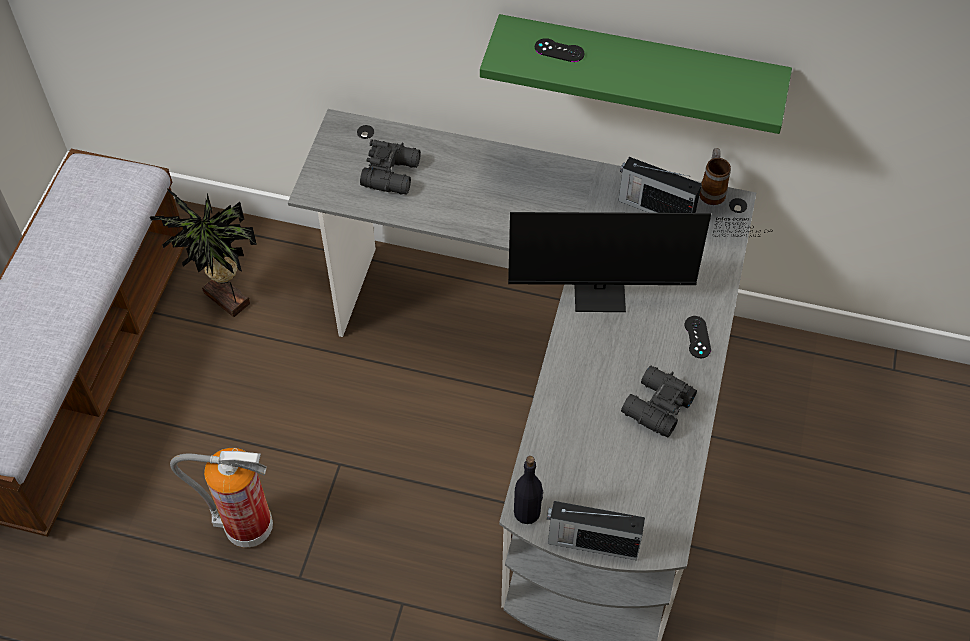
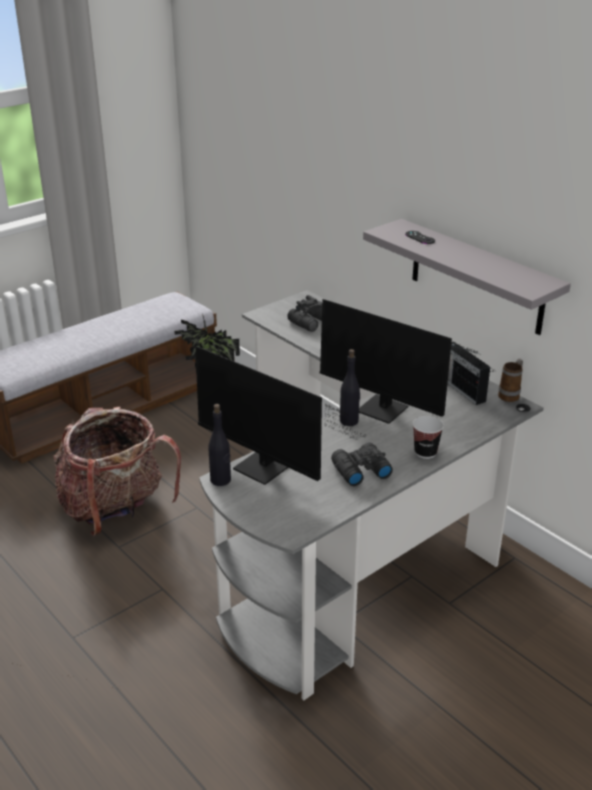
camera: 35 degrees right, 25 degrees down
fire extinguisher [170,448,273,548] -> backpack [53,407,181,537]
green shelf [480,14,792,134] -> grey shelf [363,219,571,335]
radio [547,501,645,560] -> none
black game controller [685,316,711,358] -> cup [413,416,444,459]
none -> monitor [195,346,367,485]
none -> black bottle [340,349,360,426]

